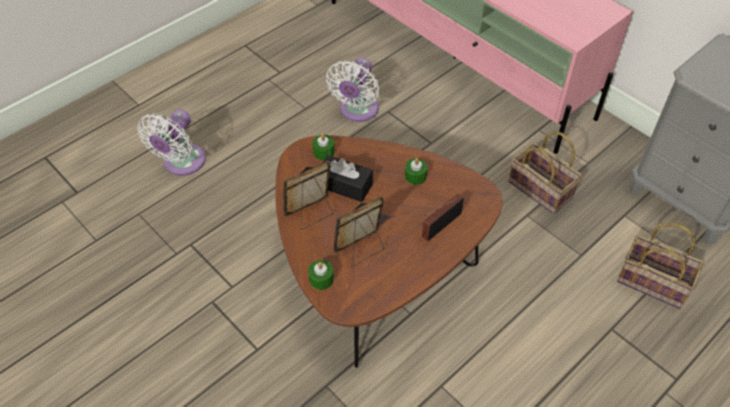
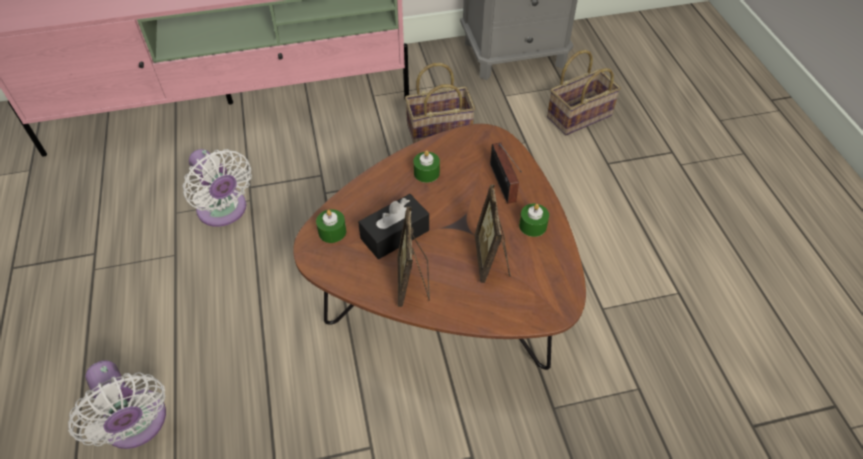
camera: 60 degrees left, 0 degrees up
green candle [308,260,334,290] -> green candle moved to [519,204,549,237]

